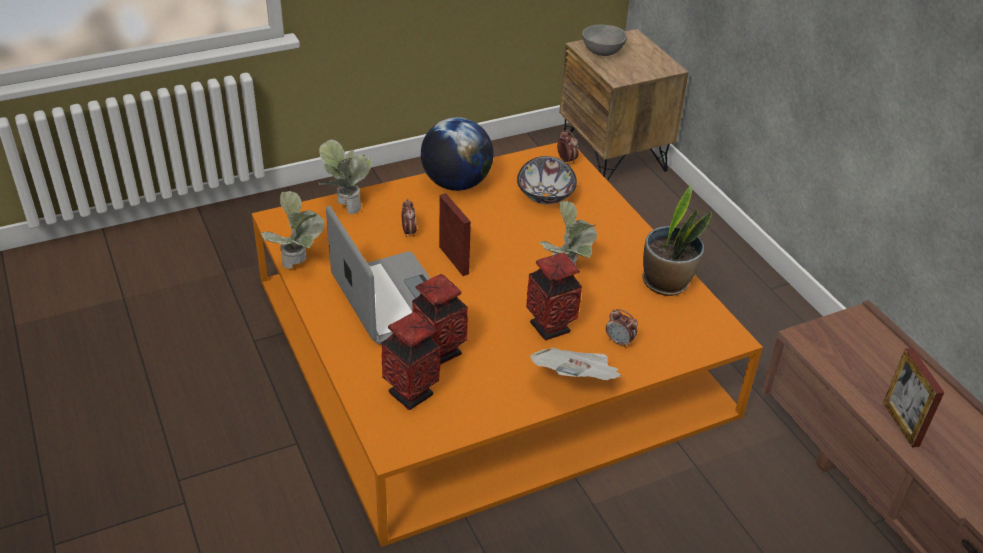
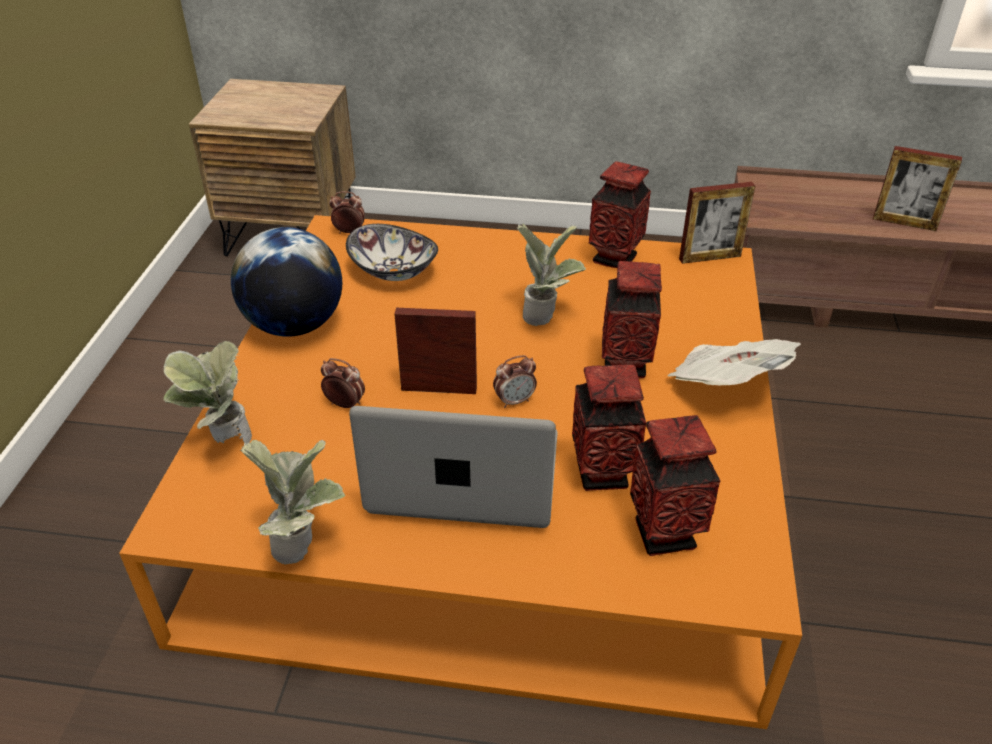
camera: 55 degrees left, 0 degrees up
grey bowl [582,24,627,56] -> none
alarm clock [606,309,638,348] -> alarm clock moved to [493,355,537,408]
potted plant [643,183,712,296] -> vase [588,161,651,268]
none -> picture frame [679,182,755,264]

